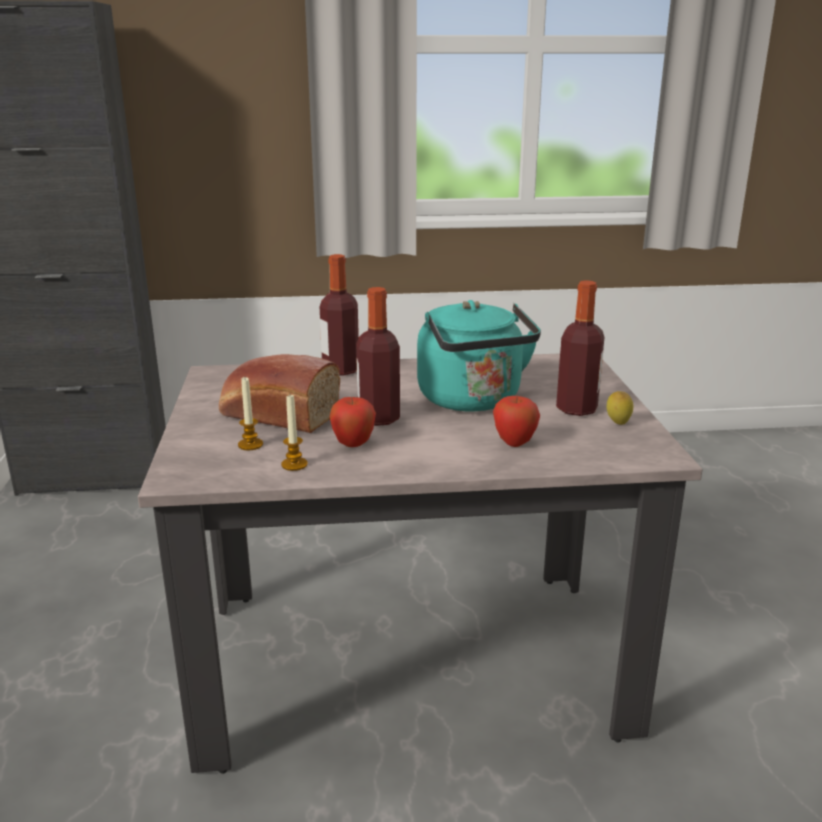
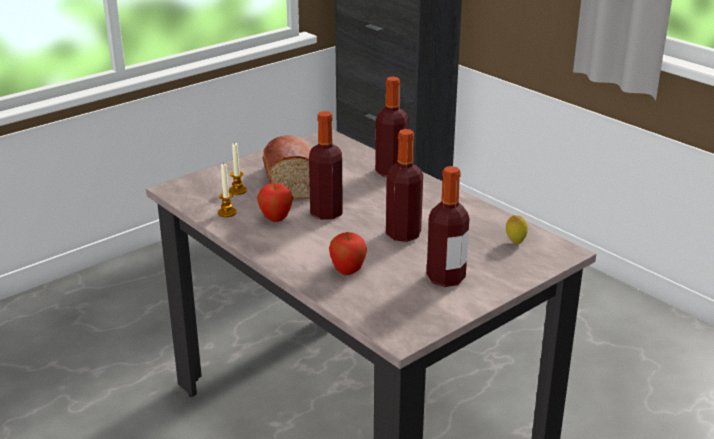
camera: 55 degrees right, 5 degrees up
turquoise kettle [417,300,541,412] -> bottle [386,129,423,242]
lemon [607,391,633,425] -> lemon moved to [506,215,528,244]

